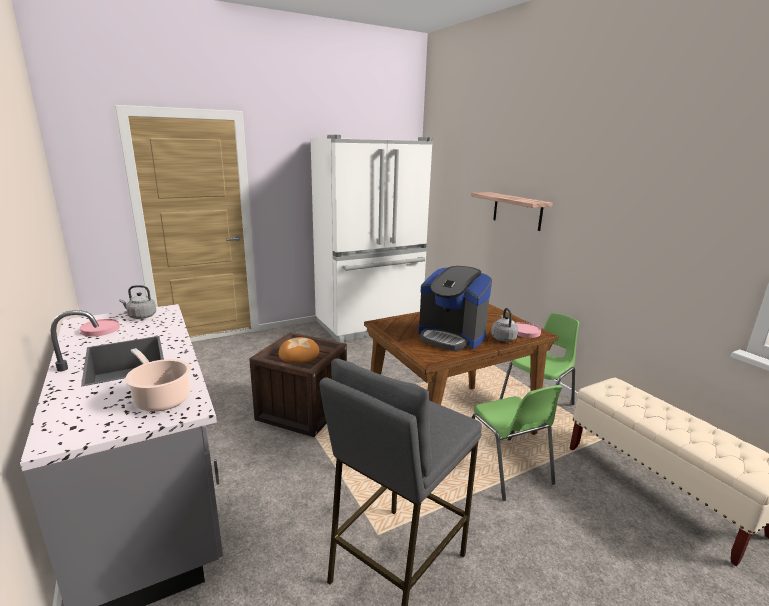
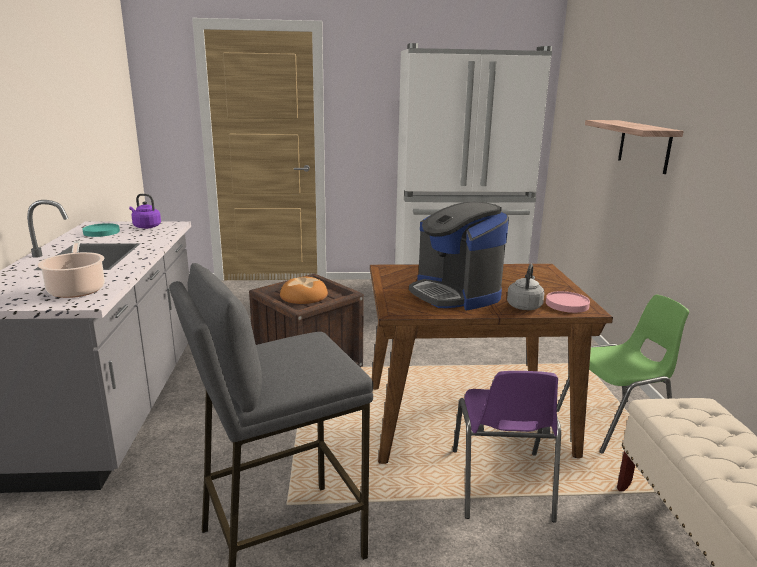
camera: 25 degrees right, 0 degrees up
pink plate [80,319,120,337] -> turquoise plate [83,223,120,237]
grey kettle [119,285,156,319] -> purple kettle [129,194,161,229]
green chair [471,385,562,501] -> purple chair [453,371,561,523]

